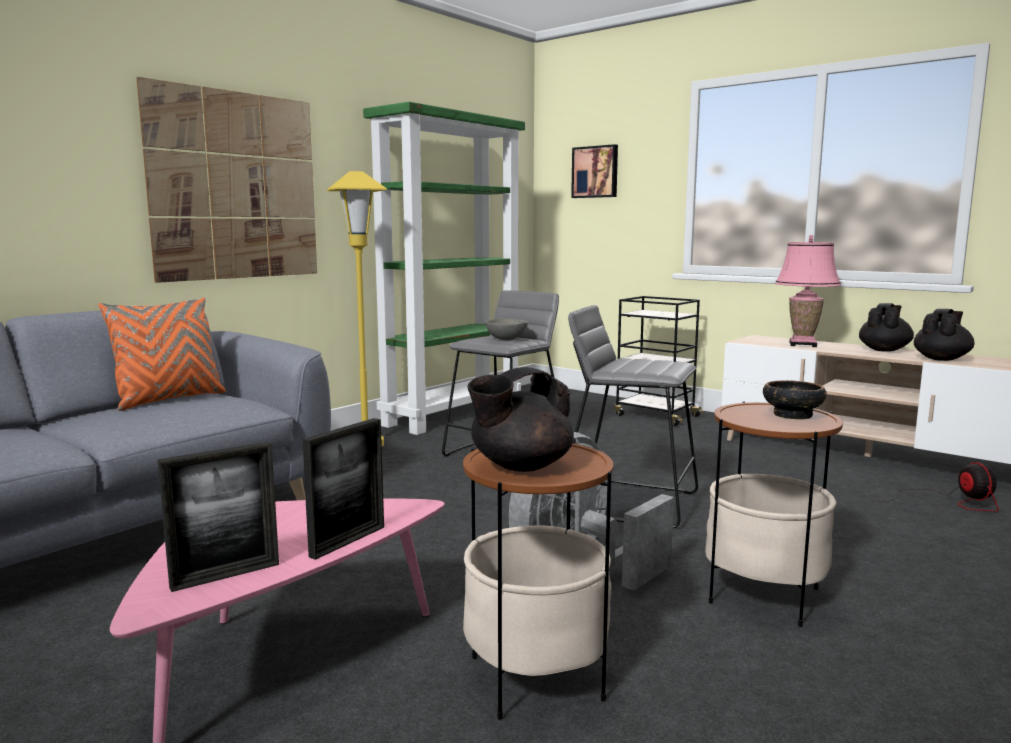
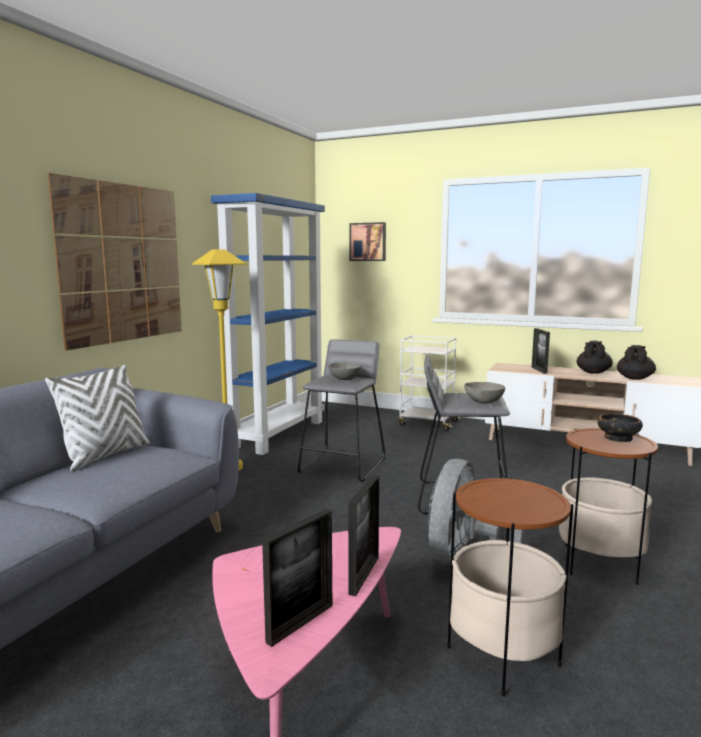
camera: 15 degrees left, 0 degrees up
orange pillow [98,298,226,411] -> white pillow [45,364,150,472]
green bookcase [363,102,525,435] -> blue bookcase [211,193,325,455]
black teapot [468,367,574,472] -> none
black cart [614,296,704,426] -> white cart [398,335,460,431]
pink table lamp [775,235,841,347] -> picture frame [532,328,550,374]
fan [879,462,999,511] -> none
none -> grey bowl [464,382,505,403]

